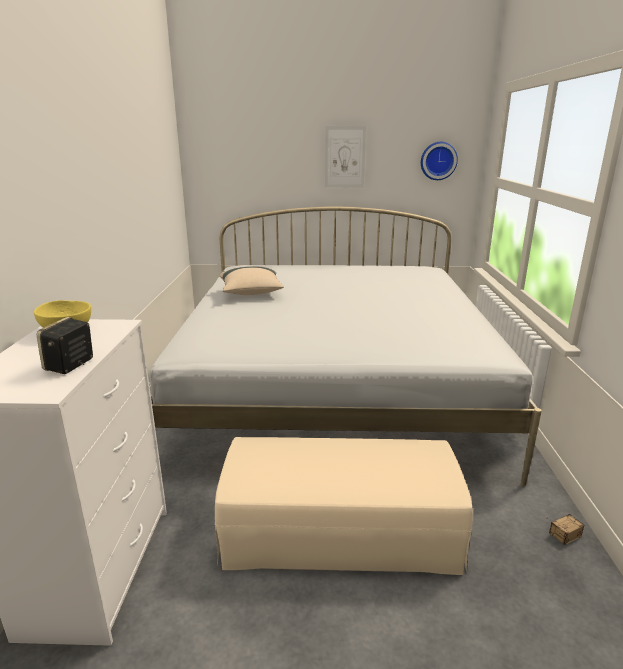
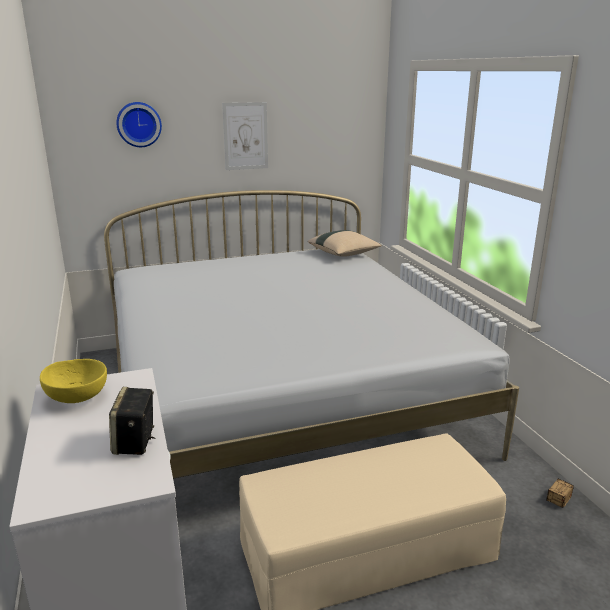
camera: 20 degrees left, 0 degrees up
beige pillow [219,267,284,295] -> beige pillow moved to [308,230,382,257]
wall clock [421,142,458,180] -> wall clock moved to [116,102,162,147]

